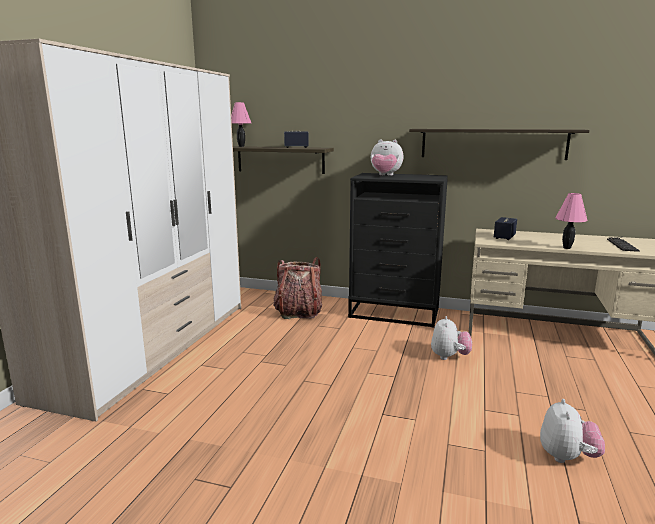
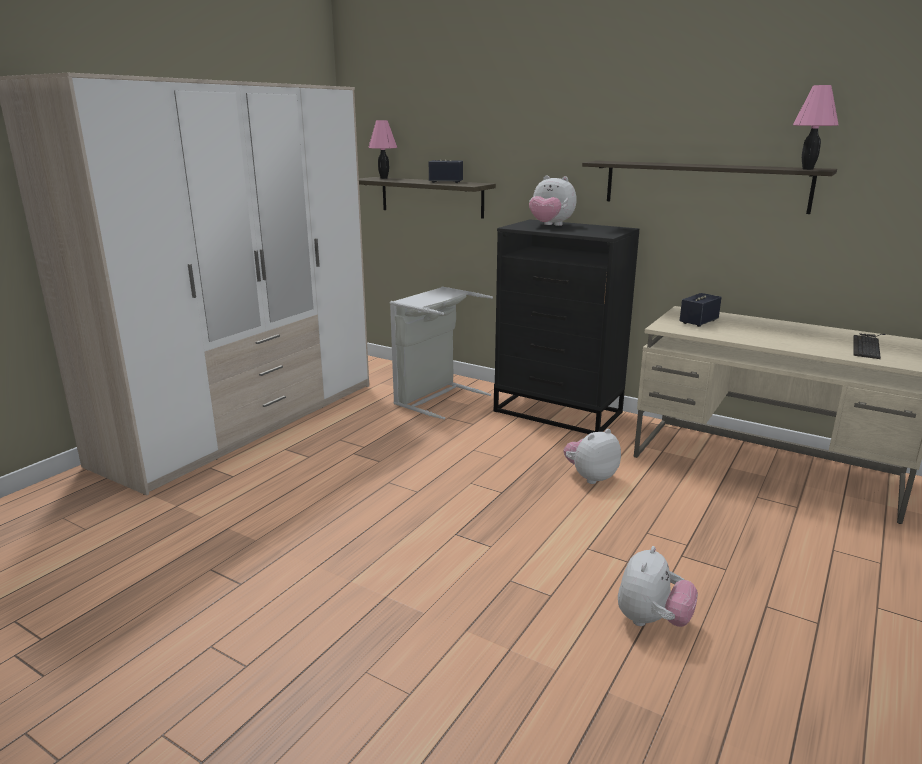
camera: 15 degrees right, 5 degrees up
backpack [273,257,322,319] -> grey laundry basket [390,286,493,420]
plush toy [431,316,472,360] -> plush toy turned 150 degrees counterclockwise [564,429,621,484]
pink table lamp [555,193,588,249] -> pink table lamp moved to [793,85,839,170]

